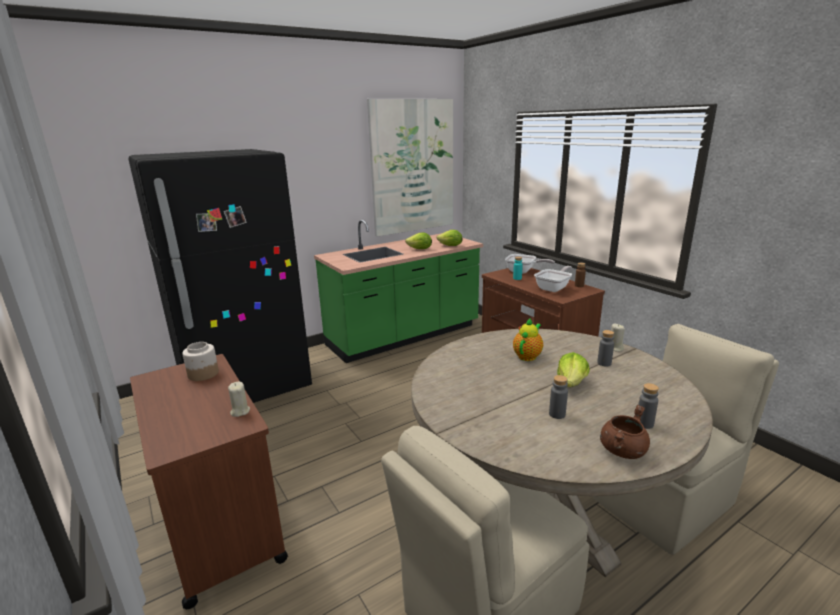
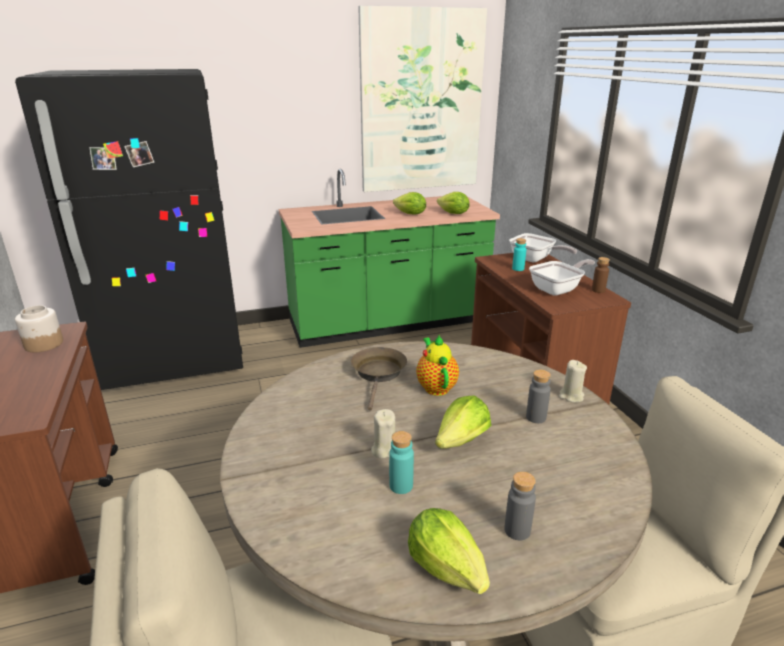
camera: 15 degrees right, 5 degrees up
beige candle [228,382,250,417] -> beige candle moved to [371,409,395,459]
teapot [513,319,543,361] -> teapot turned 60 degrees counterclockwise [416,335,459,396]
grey bottle [549,375,568,419] -> turquoise bottle [389,431,414,494]
brown cooking pot [600,405,650,459] -> lettuce [408,508,490,594]
none -> brown frying pan [351,347,407,411]

